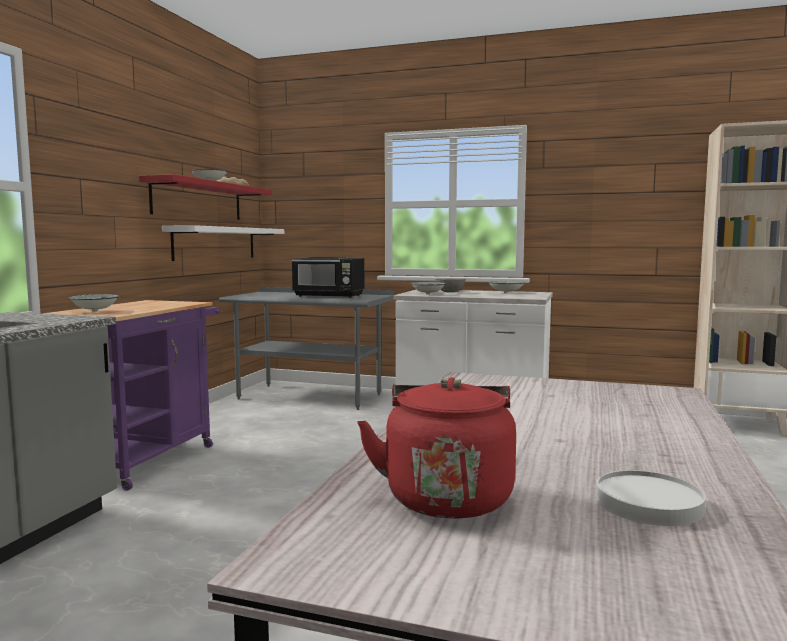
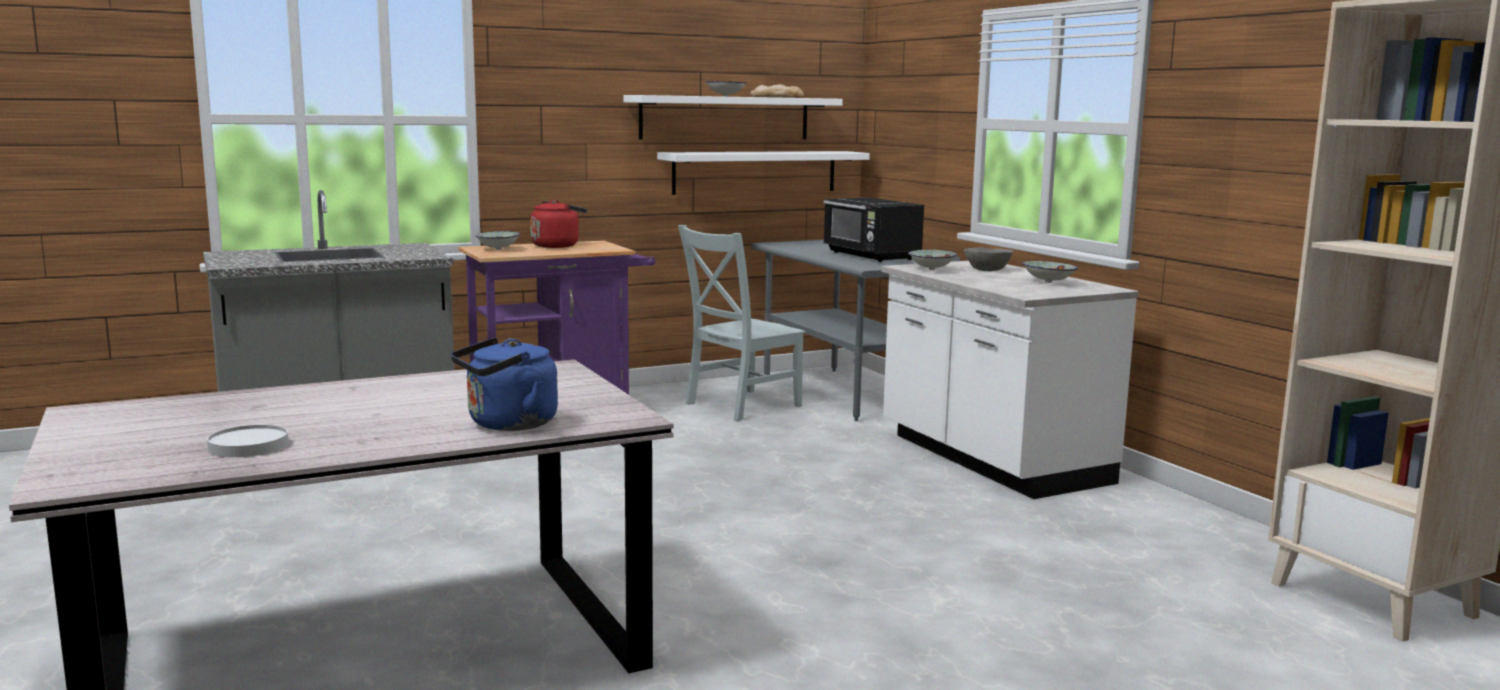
camera: 45 degrees right, 5 degrees up
red shelf [139,174,272,220] -> white shelf [623,95,843,139]
red kettle [357,377,516,519] -> red kettle moved to [530,200,588,248]
none -> blue kettle [451,337,558,431]
none -> grey chair [678,225,805,421]

